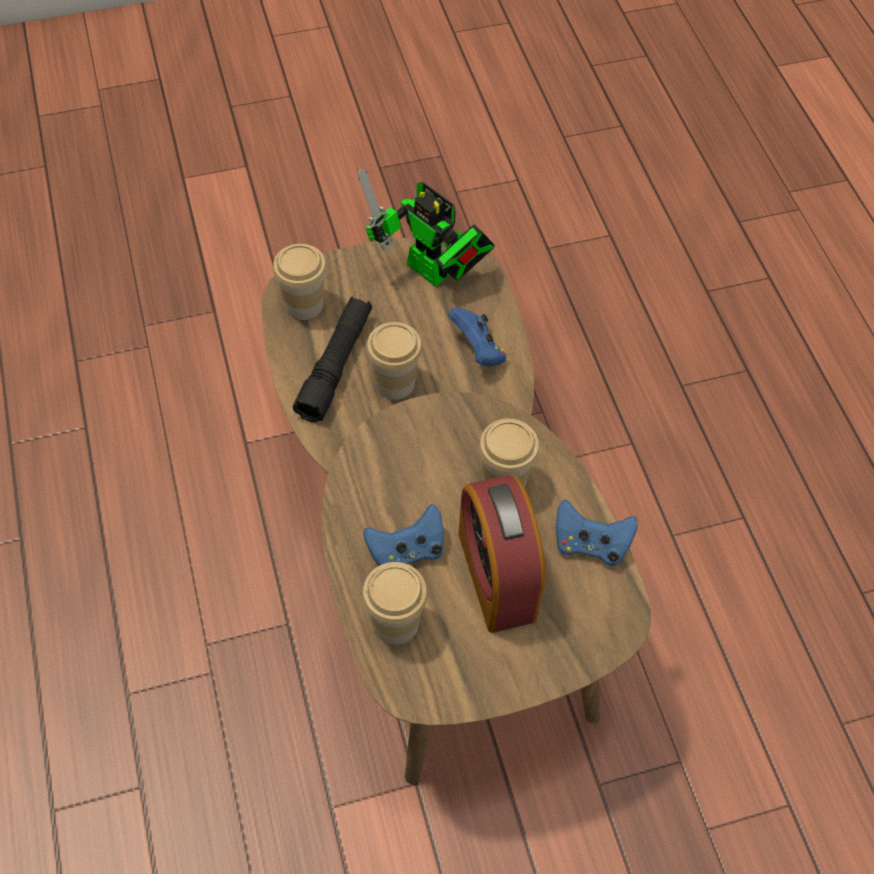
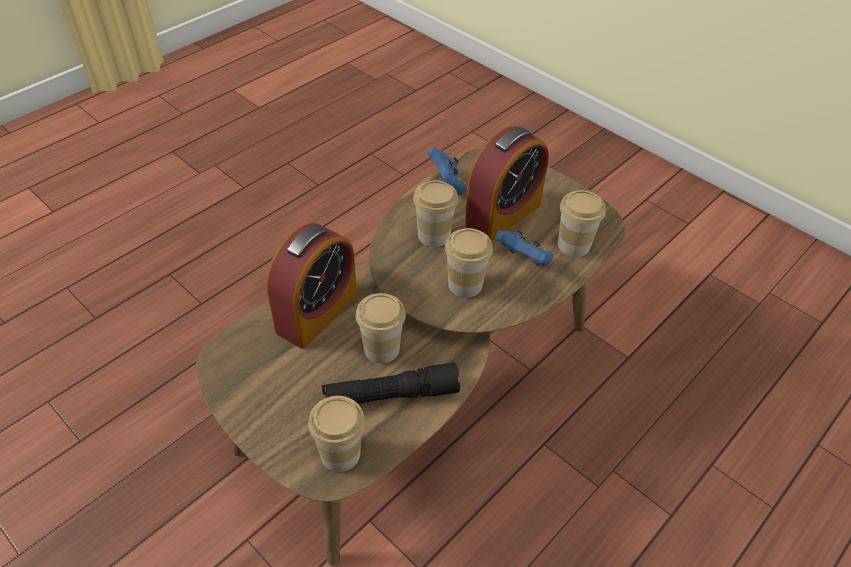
camera: 120 degrees left, 10 degrees down
toy robot [358,168,495,287] -> none
blue game controller [448,308,506,367] -> alarm clock [266,223,357,349]
none -> cup [445,228,493,298]

